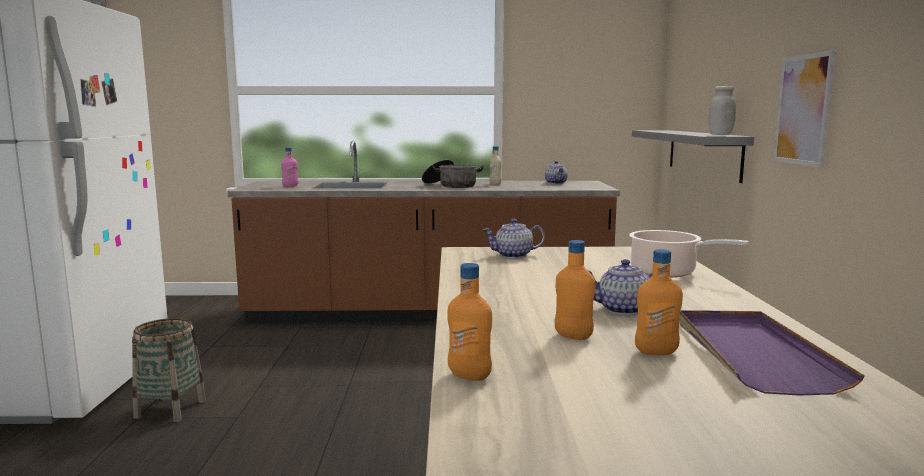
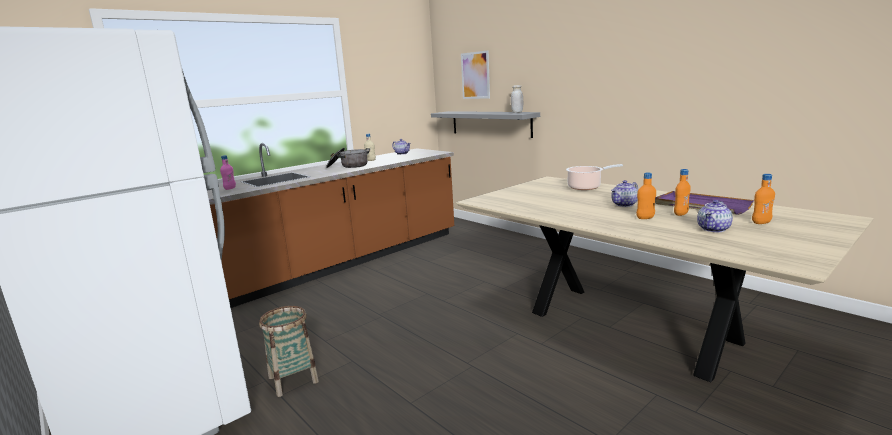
camera: 40 degrees left, 5 degrees up
orange bottle [448,263,492,381] -> orange bottle moved to [752,174,775,224]
teapot [483,219,545,258] -> teapot moved to [697,200,733,232]
picture [773,50,836,168] -> picture moved to [461,50,490,99]

